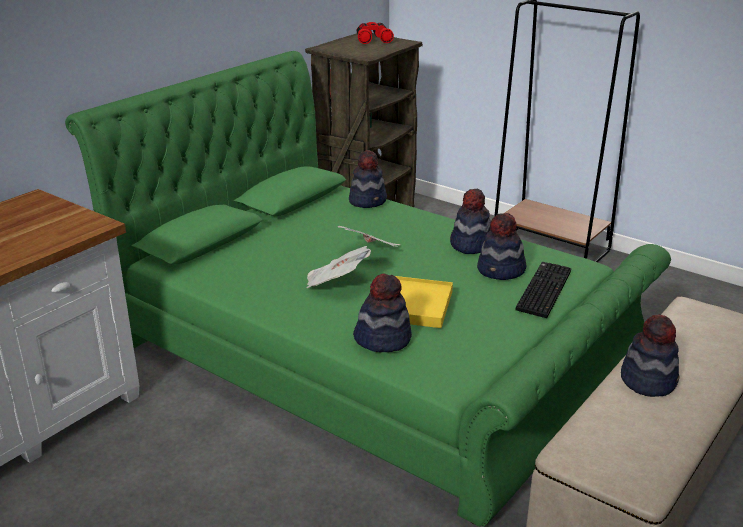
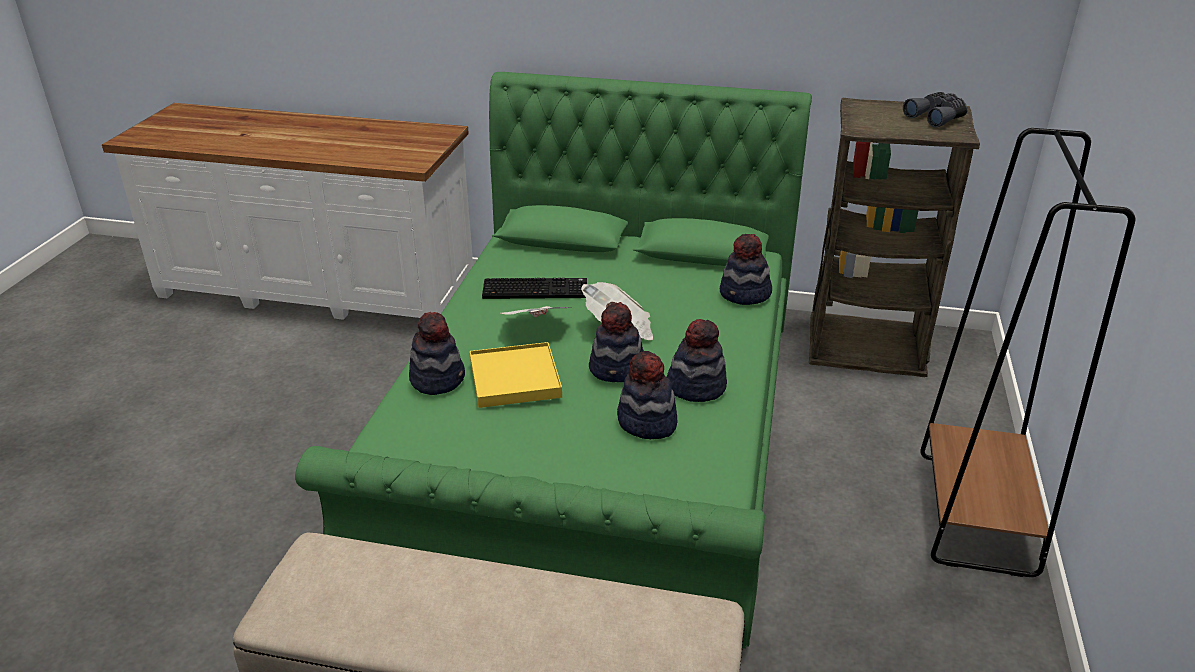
camera: 65 degrees right, 5 degrees up
red binoculars [357,22,394,44] -> grey binoculars [903,92,968,127]
keyboard [515,262,571,318] -> keyboard moved to [482,278,587,299]
hat [621,314,679,397] -> hat moved to [589,302,644,382]

